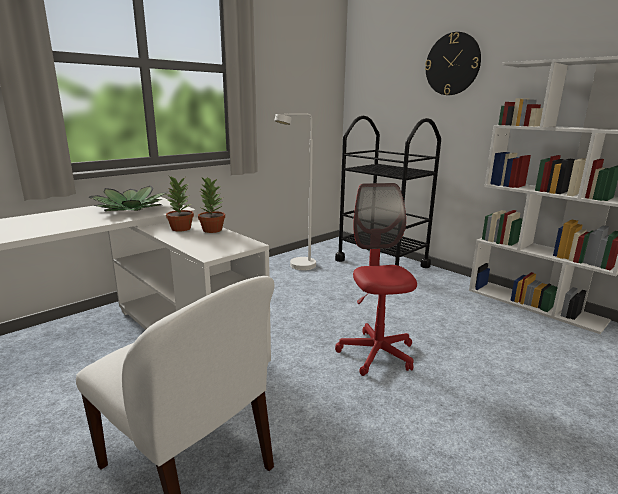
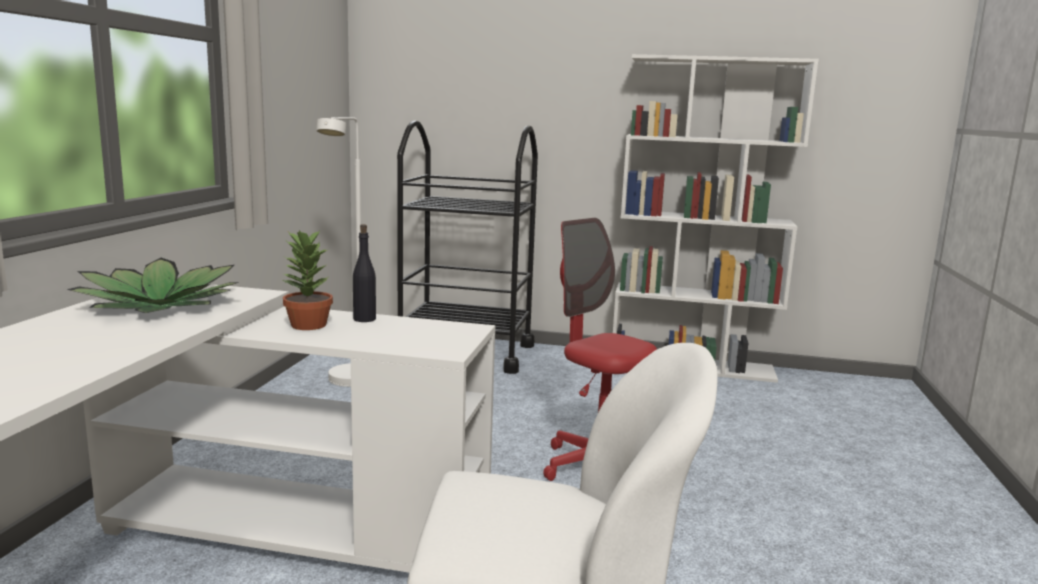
camera: 35 degrees left, 5 degrees down
potted plant [198,177,225,233] -> black bottle [353,224,376,322]
wall clock [425,32,481,95] -> none

